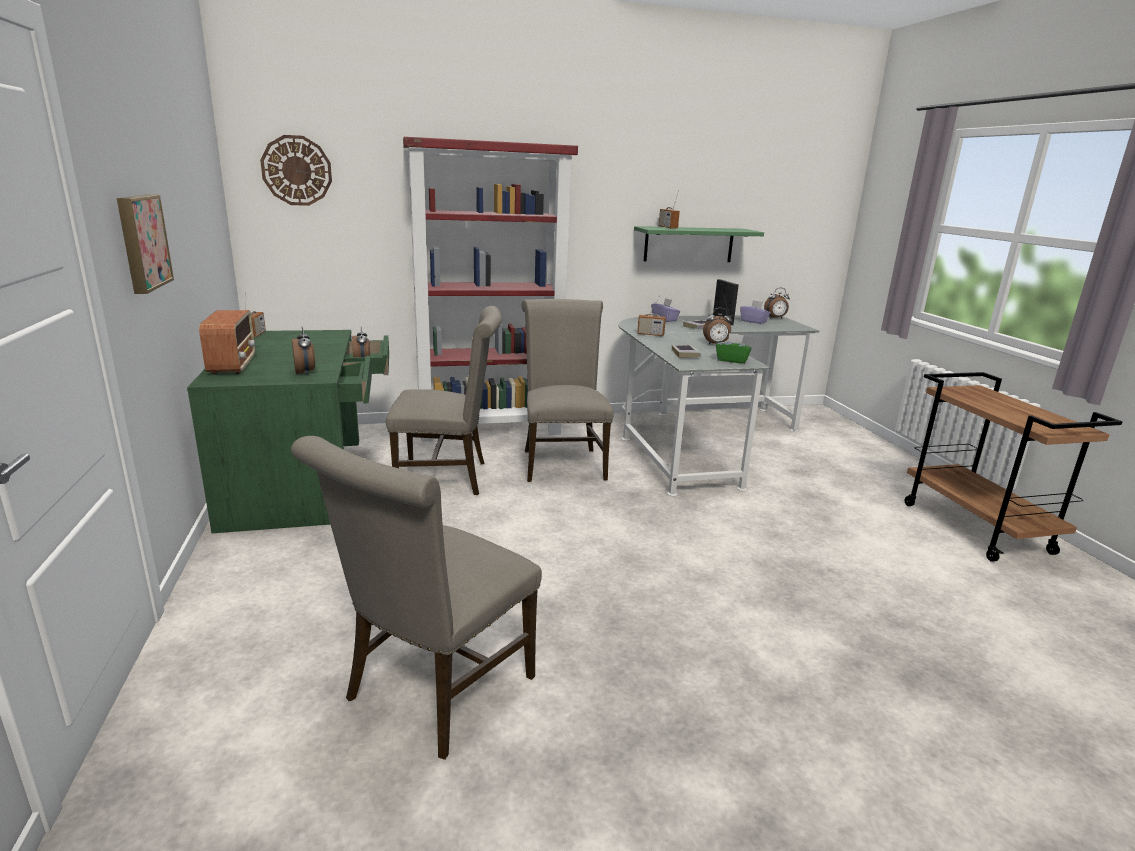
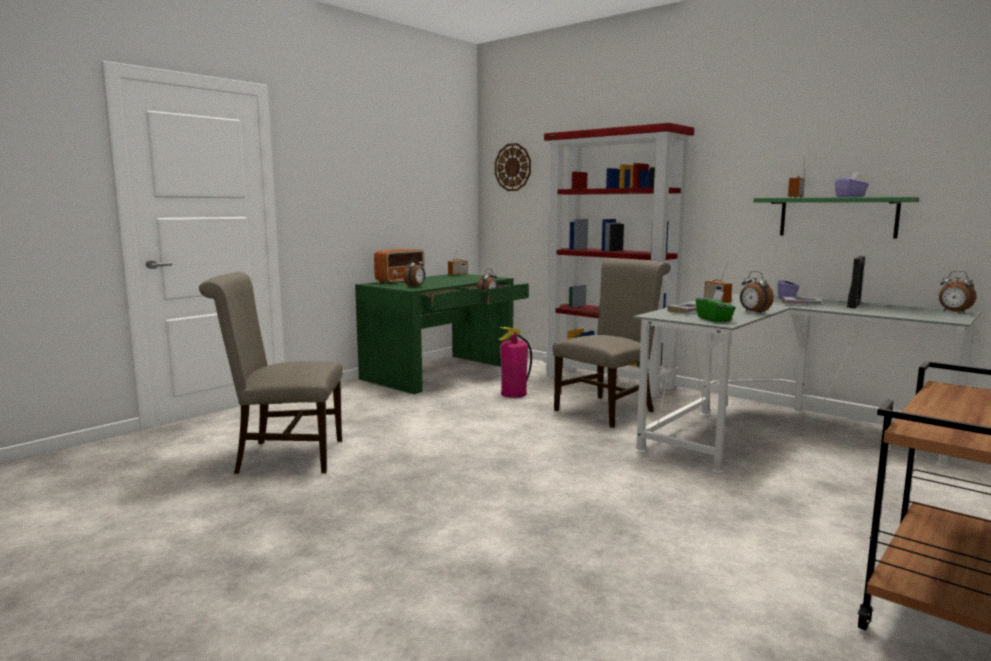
camera: 55 degrees right, 10 degrees down
picture [117,194,174,294] -> none
beige chair [386,306,502,495] -> fire extinguisher [498,327,532,398]
purple tissue box [740,300,771,324] -> purple tissue box moved to [835,171,869,197]

